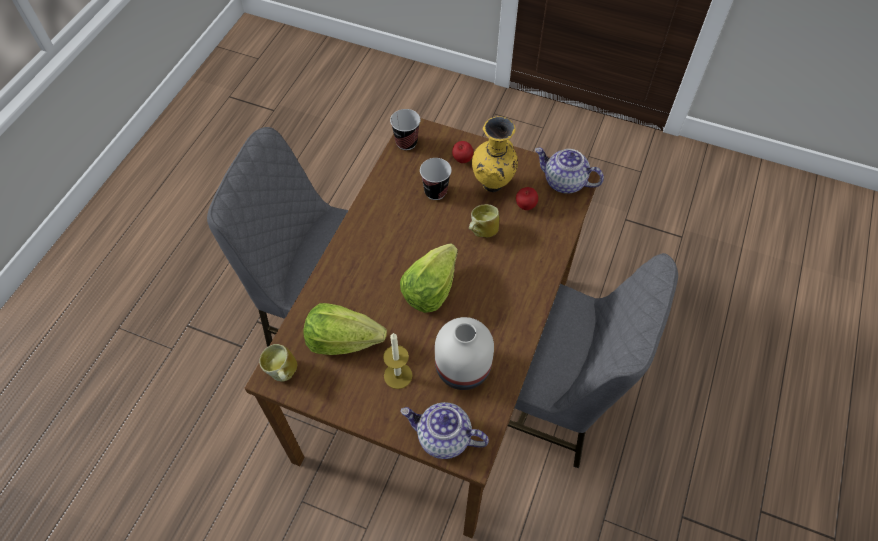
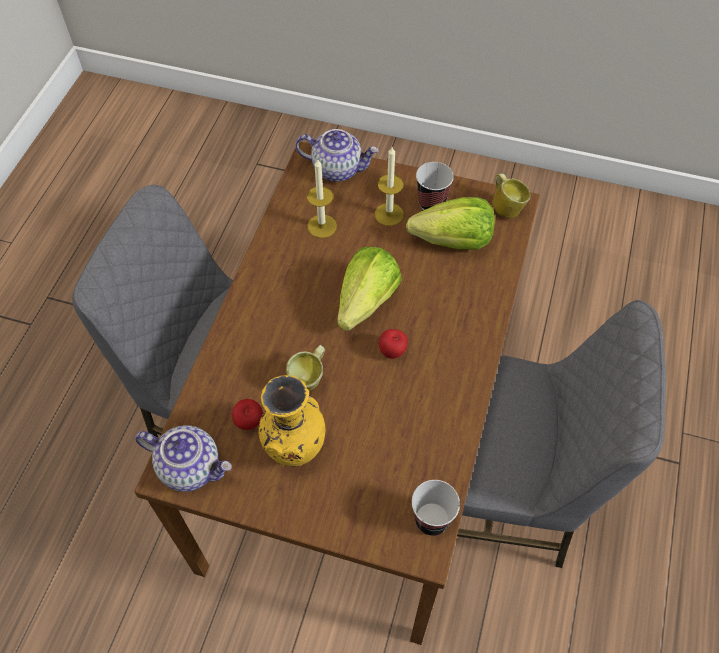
camera: 175 degrees right, 0 degrees up
cup [420,158,452,200] -> cup moved to [416,162,454,210]
white vase [435,317,494,390] -> candle [307,158,337,238]
apple [452,141,473,163] -> apple moved to [379,329,408,359]

